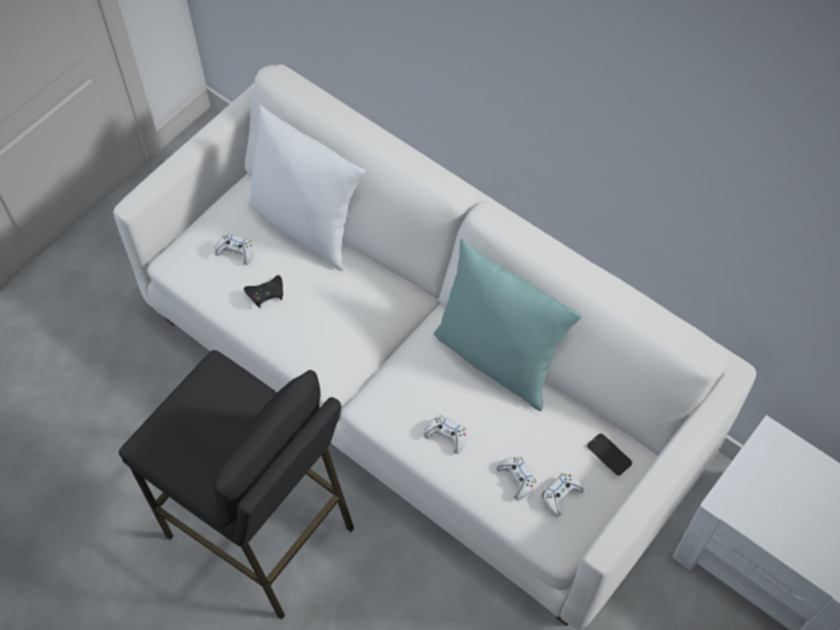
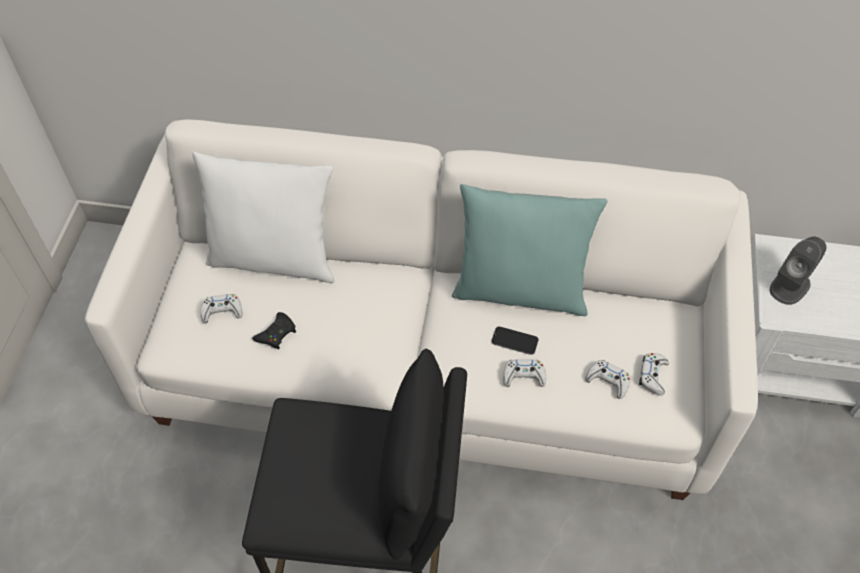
camera: 30 degrees left, 5 degrees down
phone [587,433,632,476] -> phone moved to [491,327,539,355]
none -> grey speaker [770,236,826,305]

